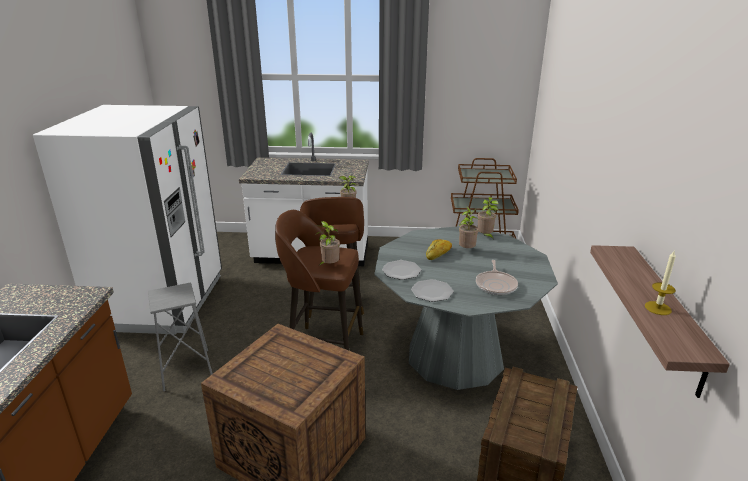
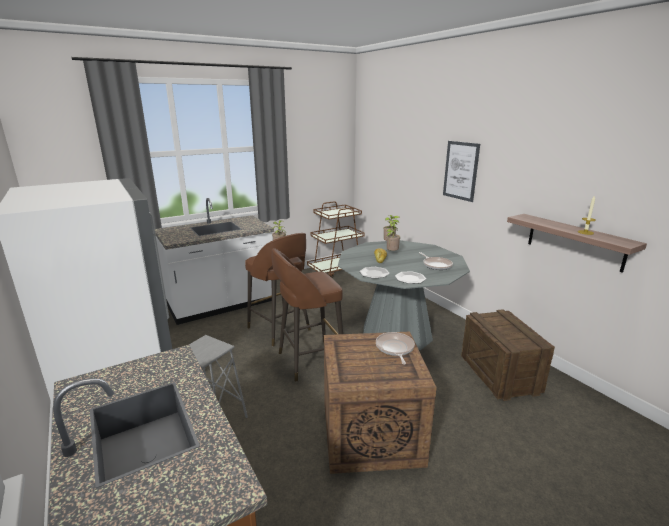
camera: 35 degrees left, 5 degrees down
potted plant [317,221,340,266] -> none
none -> frying pan [376,332,415,365]
none -> picture [443,141,480,202]

